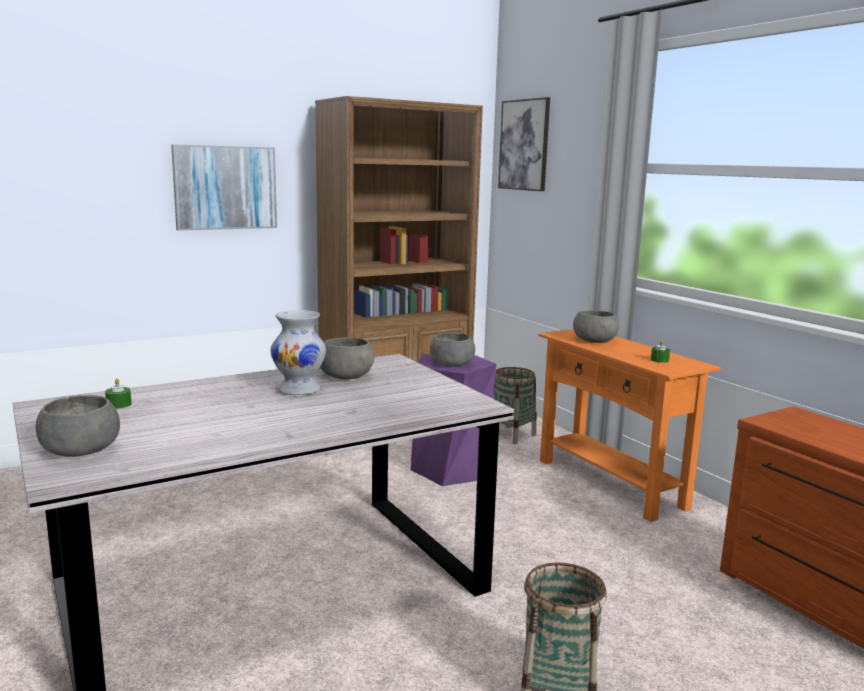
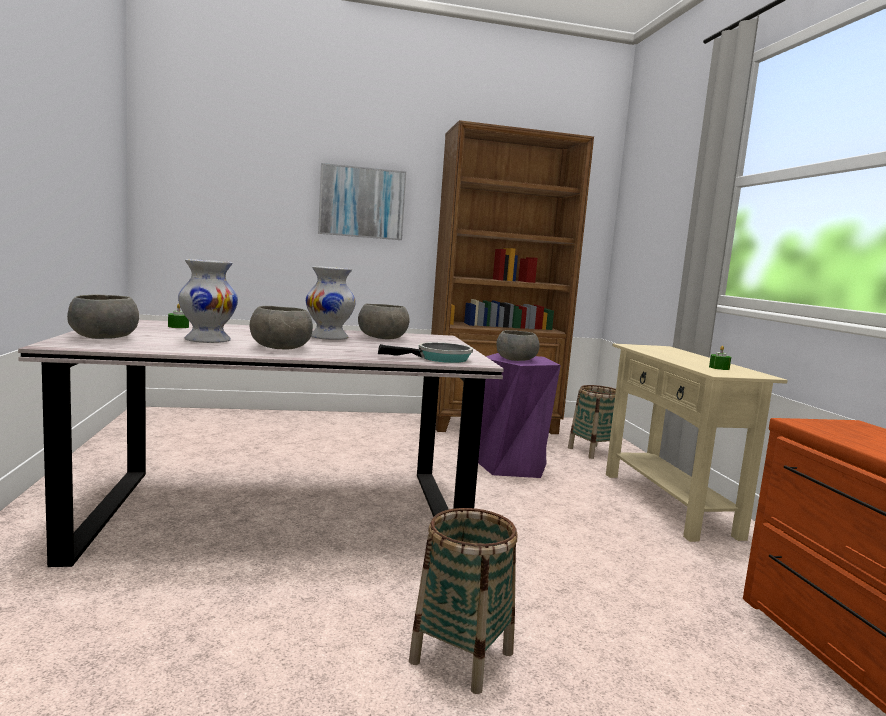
camera: 20 degrees right, 5 degrees down
picture [498,97,550,191] -> none
orange console table [539,329,721,522] -> beige console table [606,343,788,542]
grey bowl [573,310,619,343] -> grey bowl moved to [250,306,313,349]
none -> white vase [178,259,238,343]
none -> frying pan [378,342,473,363]

